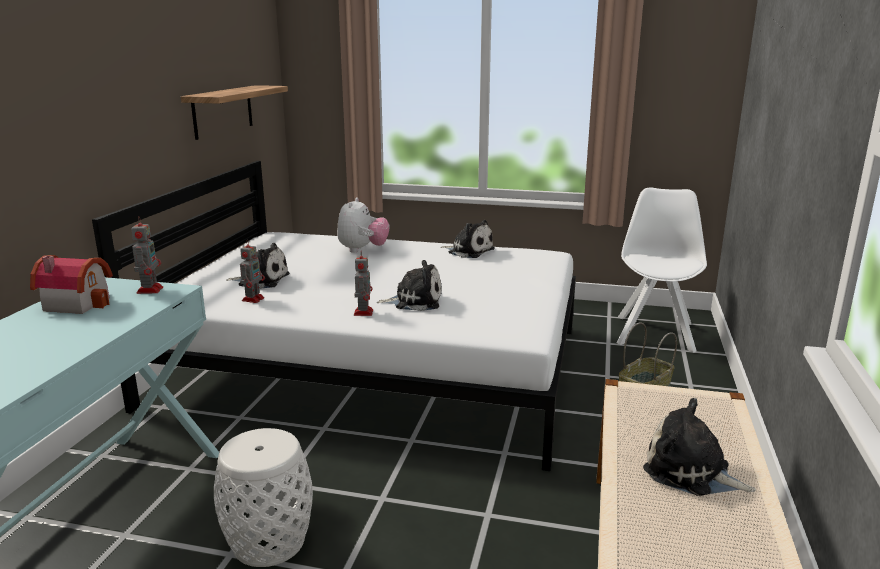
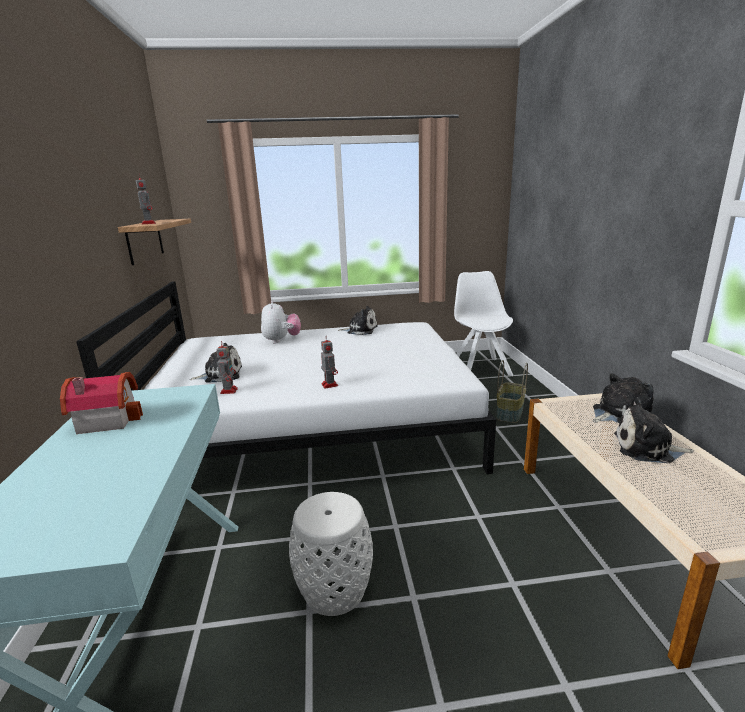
camera: 20 degrees left, 0 degrees up
toy robot [131,217,163,294] -> toy robot moved to [136,175,156,224]
plush toy [377,260,442,311] -> plush toy moved to [592,373,654,424]

